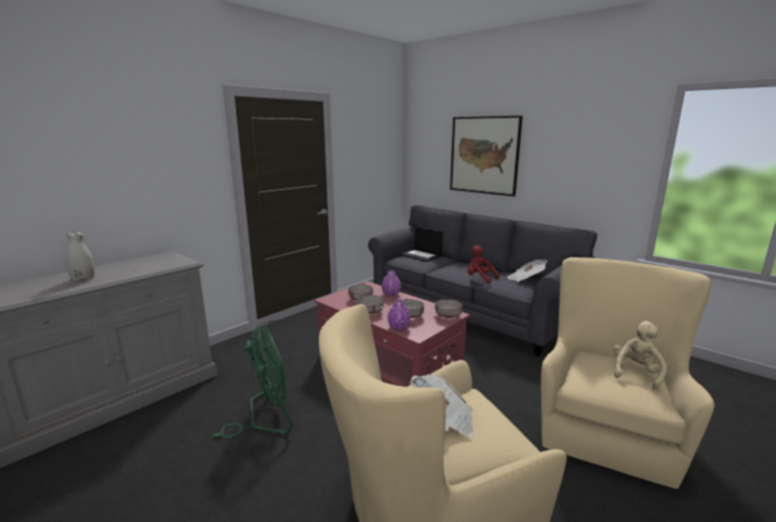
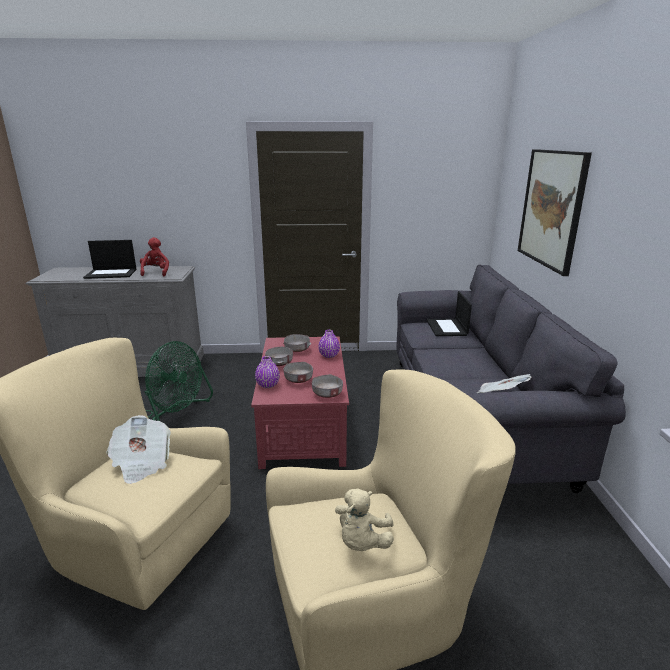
camera: 45 degrees right, 5 degrees up
white vase [66,232,95,282] -> laptop [83,240,137,279]
red plush toy [468,245,499,283] -> red plush toy moved to [140,237,169,276]
beige plush toy [613,321,667,390] -> beige plush toy turned 120 degrees clockwise [335,488,394,551]

